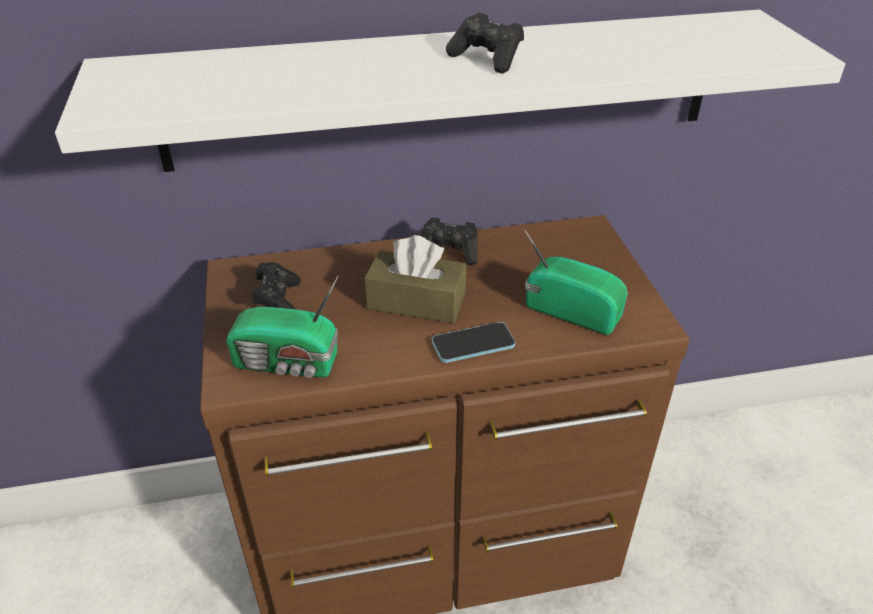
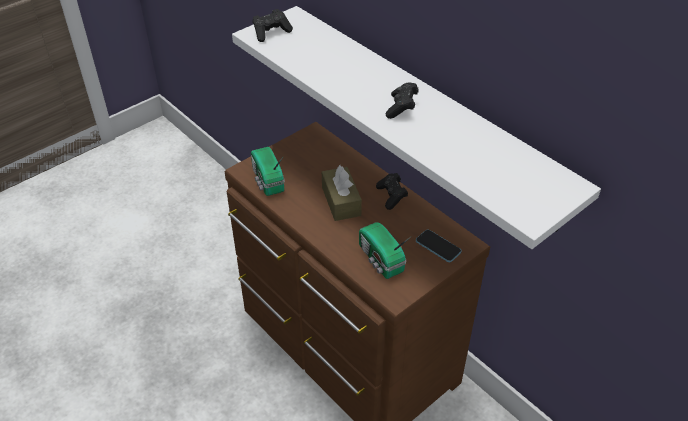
camera: 60 degrees right, 5 degrees up
black game controller [251,262,301,309] -> black game controller moved to [253,9,293,42]
phone [432,322,515,363] -> phone moved to [416,229,462,262]
radio [524,229,628,335] -> radio turned 150 degrees clockwise [359,222,411,279]

